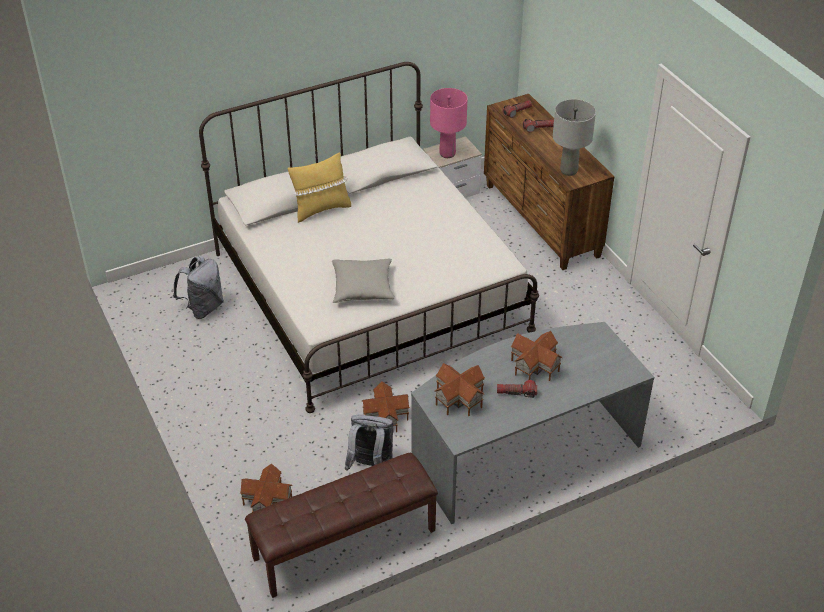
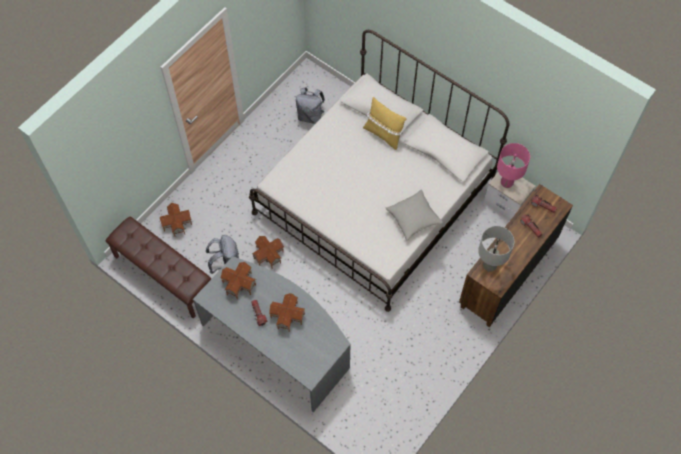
camera: 65 degrees right, 20 degrees up
grey pillow [332,259,395,303] -> grey pillow moved to [386,189,443,241]

